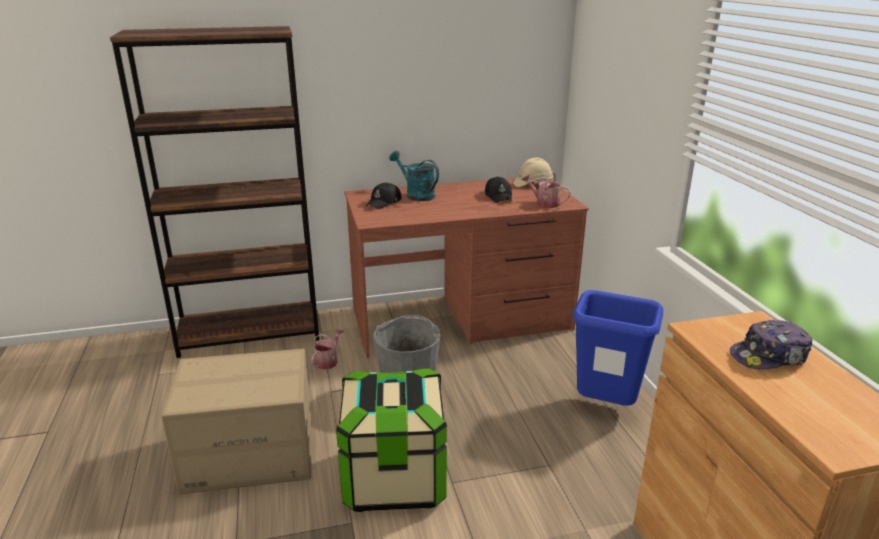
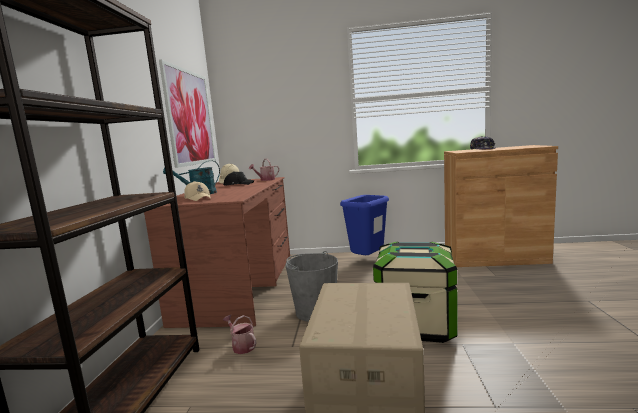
camera: 70 degrees left, 15 degrees down
black cap [366,182,402,209] -> beige cap [184,181,211,201]
none -> picture [159,59,216,168]

